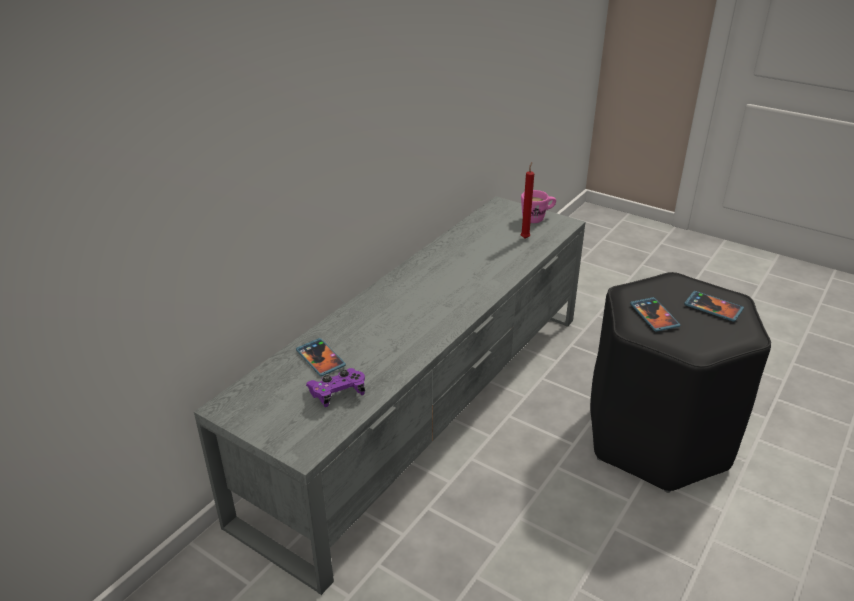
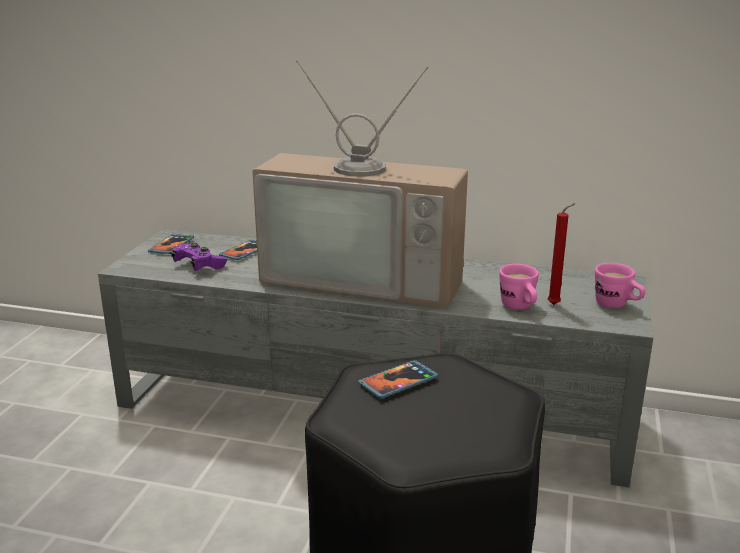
camera: 70 degrees right, 10 degrees down
phone [684,291,744,322] -> phone moved to [148,234,194,254]
none -> television [252,60,468,308]
none -> pink mug [499,264,539,310]

